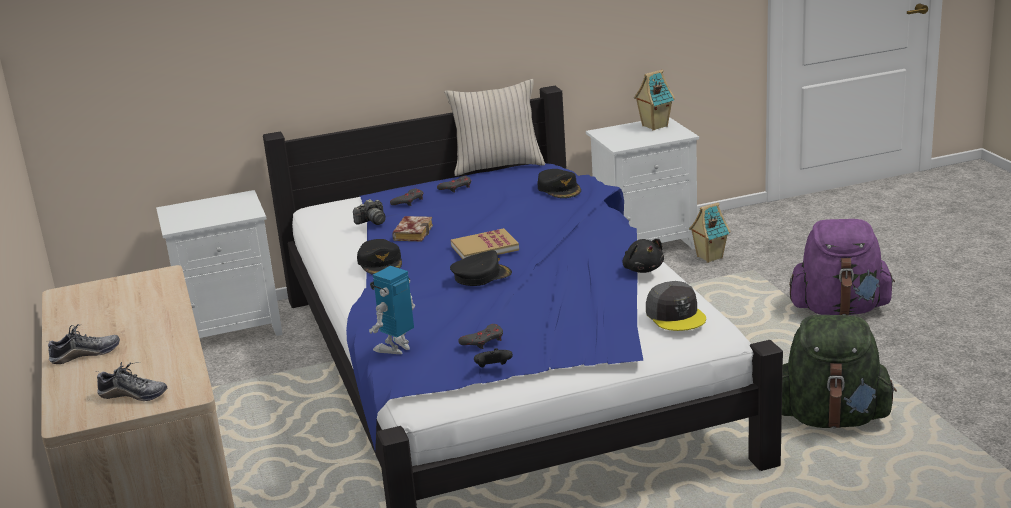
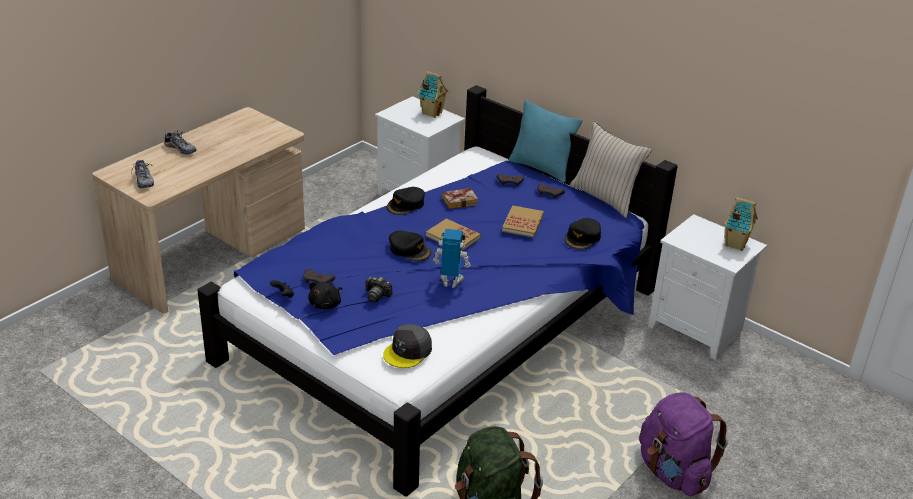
camera: 55 degrees right, 10 degrees up
camera [353,199,385,225] -> camera moved to [365,277,393,302]
toy robot [369,266,415,354] -> toy robot moved to [433,229,471,288]
black plush toy [623,239,664,273] -> black plush toy moved to [308,282,342,309]
toy house [689,202,731,263] -> toy house moved to [417,71,449,118]
none -> book [502,205,544,238]
none -> turquoise pillow [509,100,582,183]

